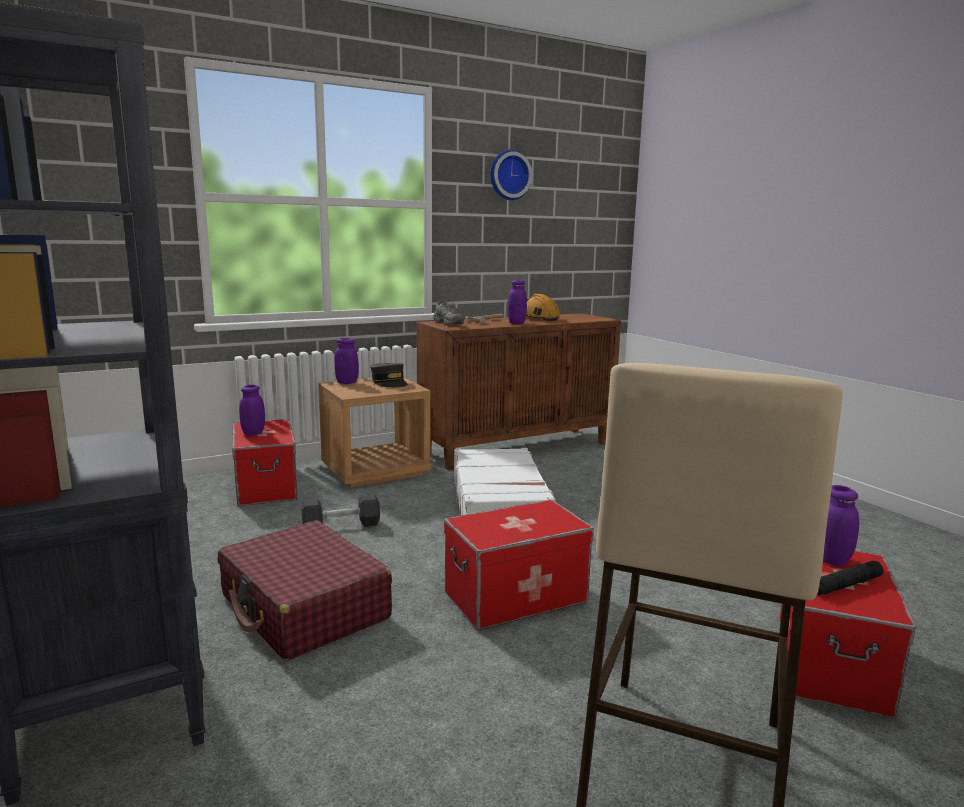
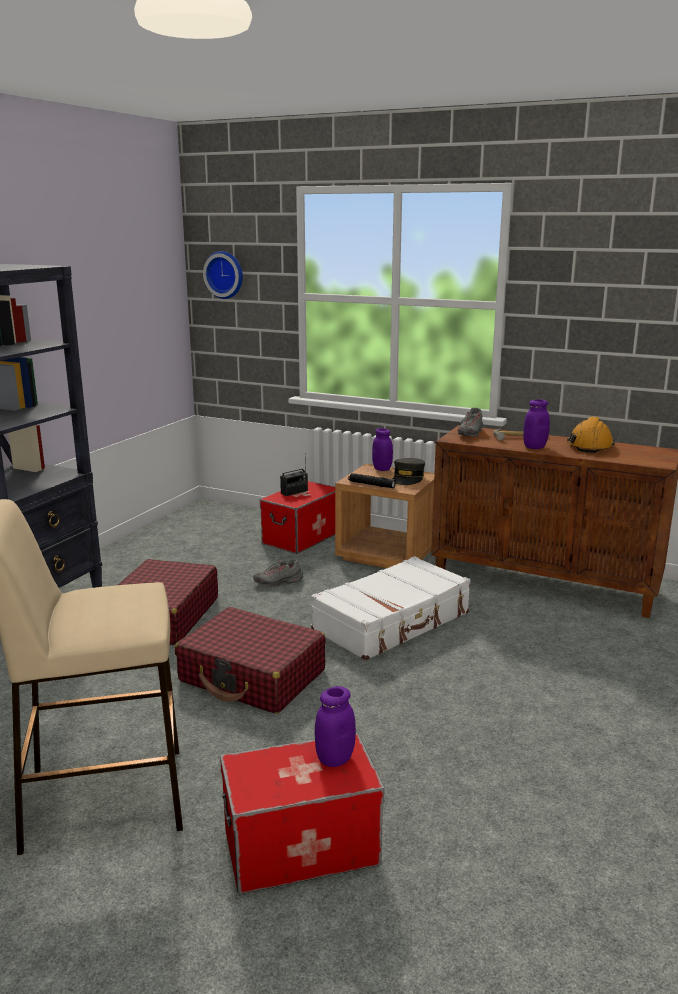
camera: 55 degrees right, 5 degrees up
purple jar [239,385,265,436] -> radio [280,459,308,496]
grey dumbbell [301,493,380,527] -> grey shoe [253,559,303,588]
storage box [444,500,594,630] -> red suitcase [175,607,326,714]
wall clock [490,149,532,200] -> wall clock moved to [203,251,243,299]
black flashlight [817,561,884,595] -> black flashlight moved to [348,473,396,488]

